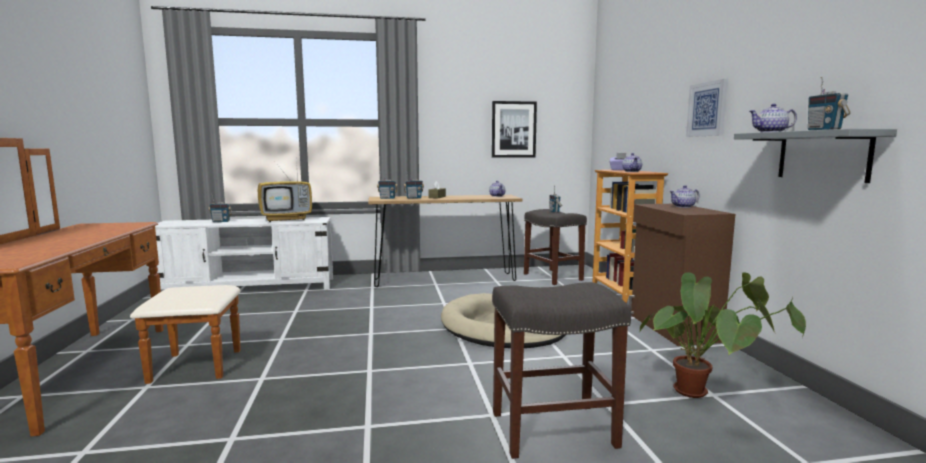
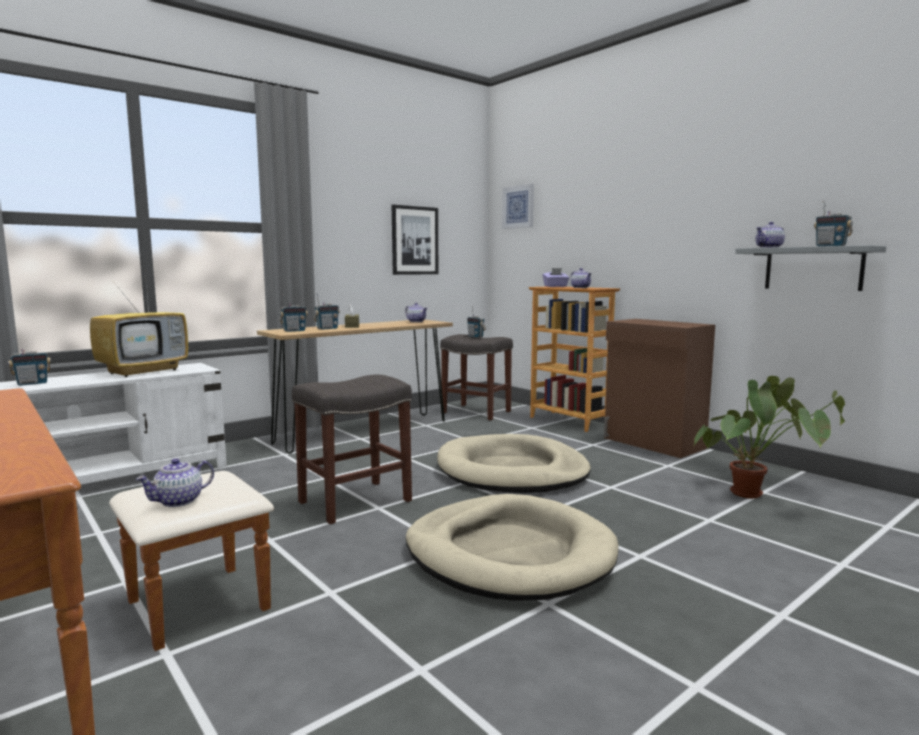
camera: 30 degrees left, 0 degrees up
grey stool [492,282,631,459] -> grey stool moved to [292,375,412,524]
teapot [669,185,700,208] -> teapot moved to [136,458,214,507]
picture [686,79,728,137] -> picture moved to [502,184,534,229]
none -> beige dog bed [406,494,619,601]

